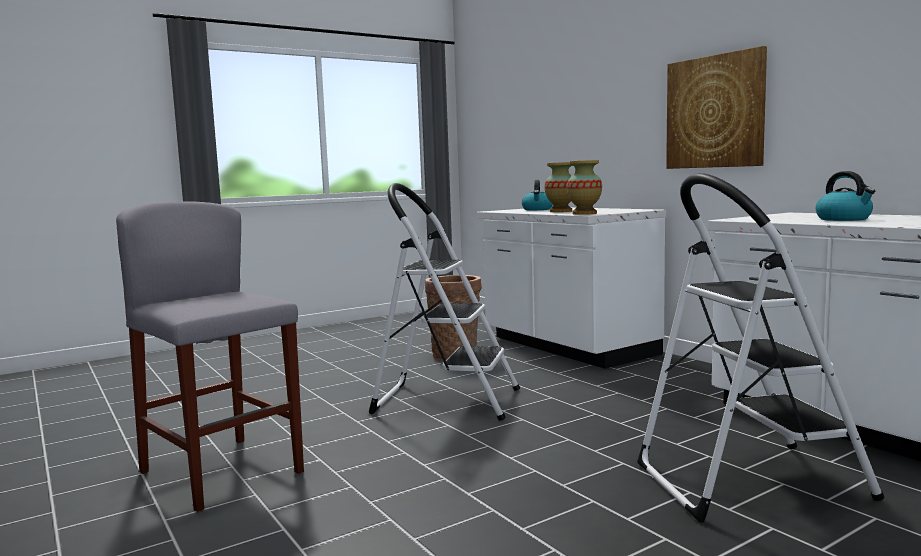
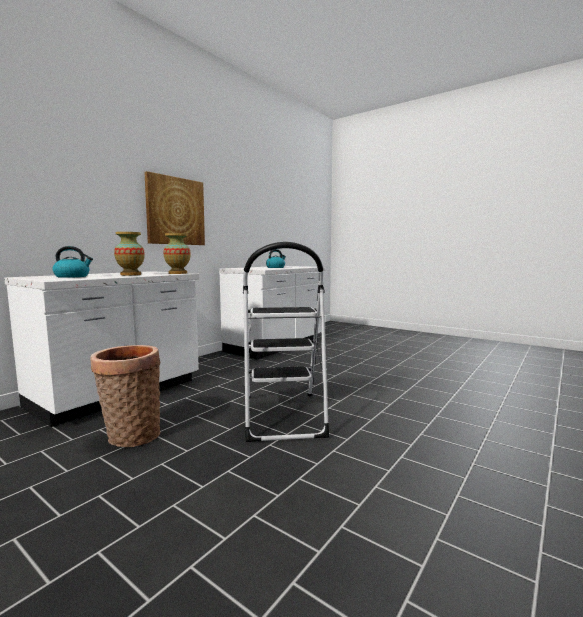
camera: 110 degrees left, 0 degrees up
grey stool [116,201,304,512] -> none
step ladder [637,173,884,523] -> none

